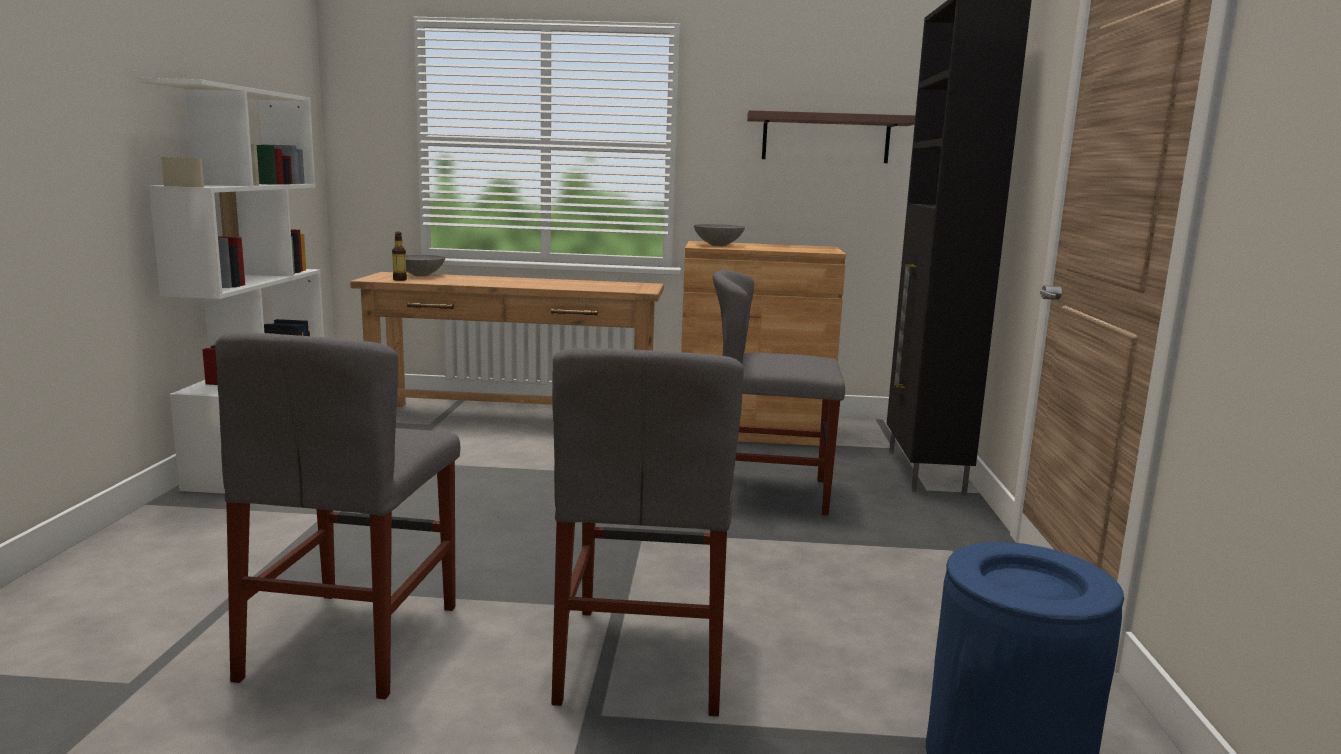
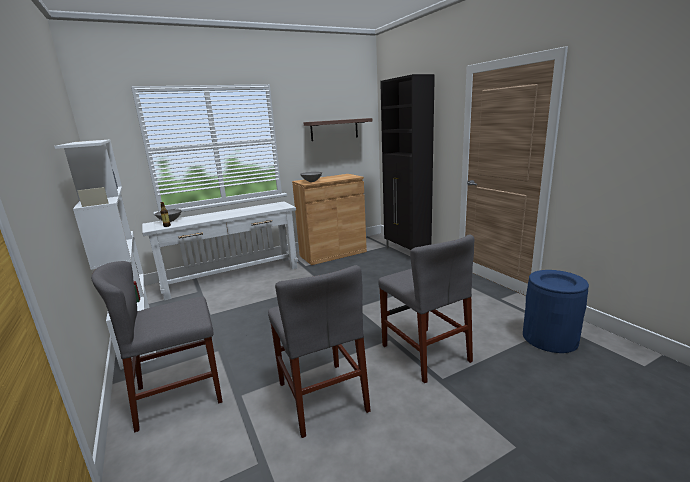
camera: 30 degrees left, 5 degrees up
brown console table [350,272,664,407] -> white console table [142,201,298,300]
grey chair [713,270,845,515] -> grey chair moved to [91,261,223,433]

